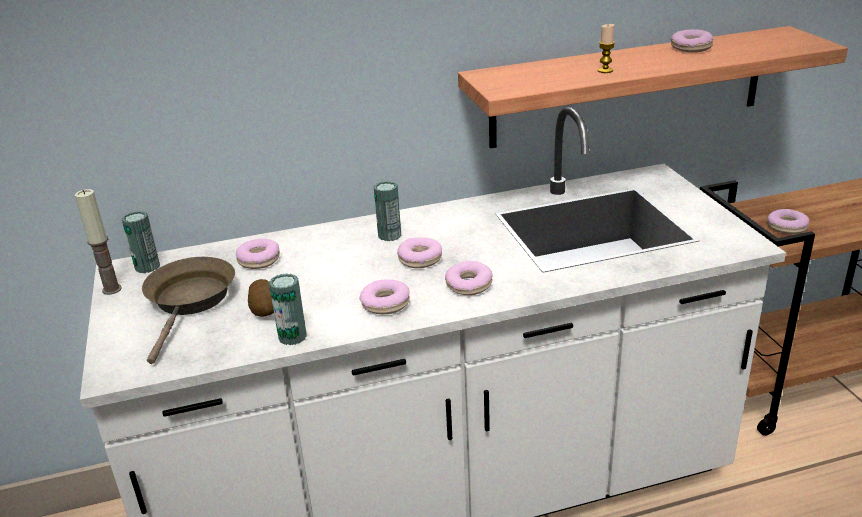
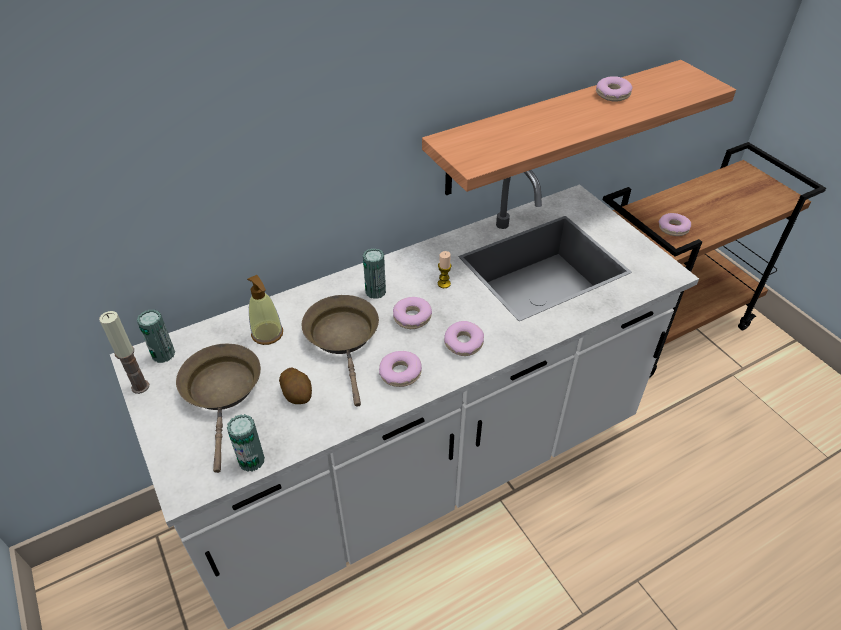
camera: 15 degrees left, 15 degrees up
donut [236,239,280,269] -> soap dispenser [247,275,283,345]
can [269,273,307,345] -> can moved to [227,414,265,472]
candle [598,24,615,73] -> candle moved to [438,251,452,288]
none -> brown frying pan [301,295,379,407]

